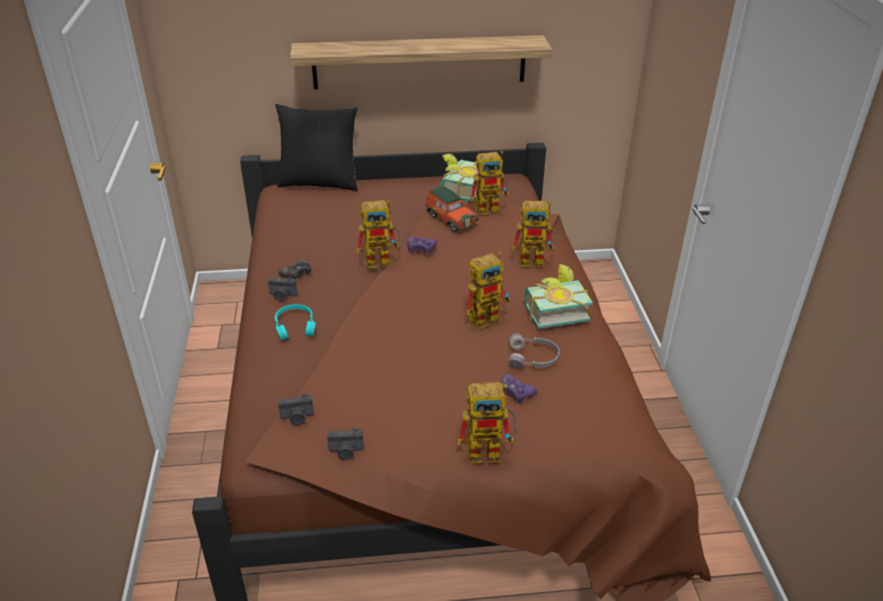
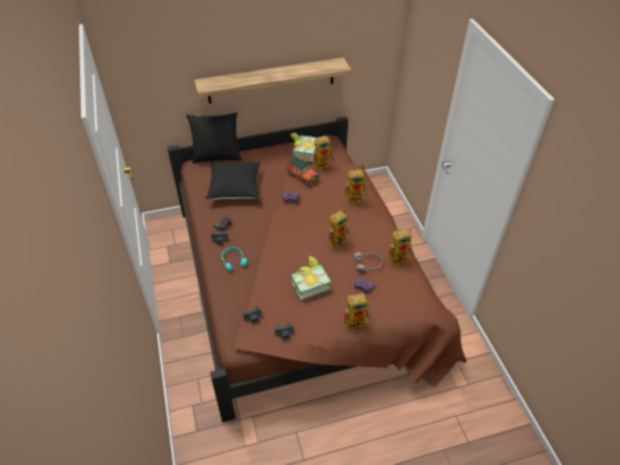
camera: 10 degrees left, 10 degrees up
toy robot [357,200,401,269] -> toy robot moved to [387,228,414,267]
book [525,264,593,329] -> book moved to [290,256,331,300]
none -> black pillow [206,162,261,200]

